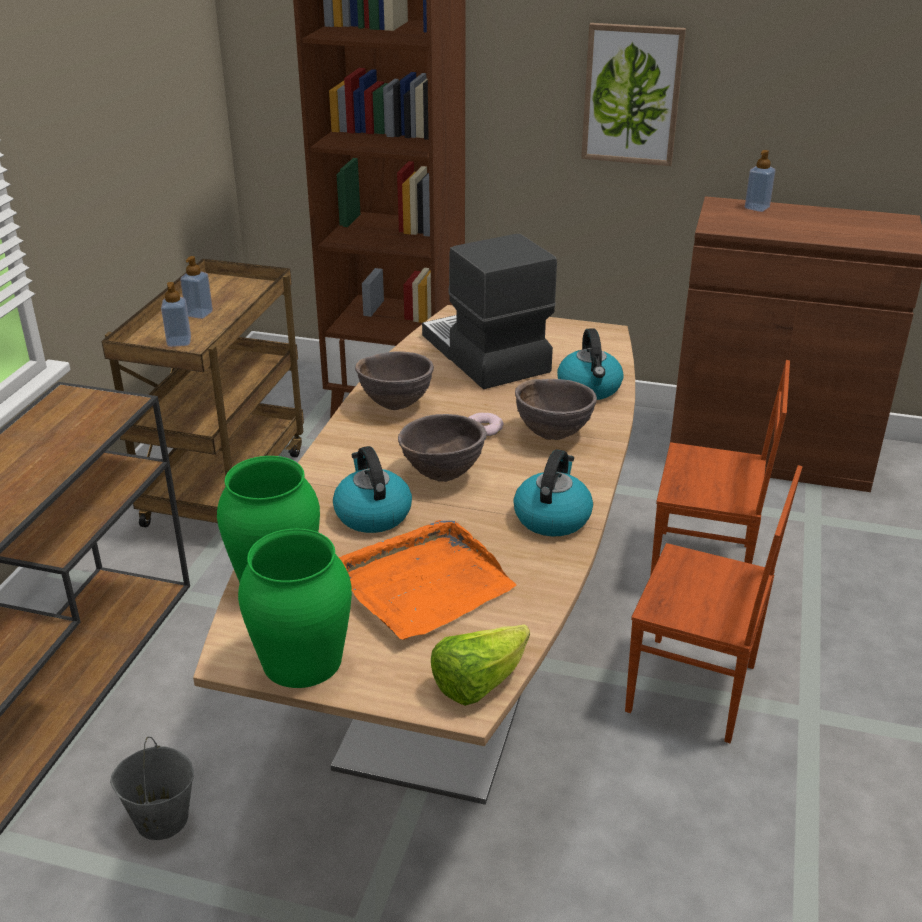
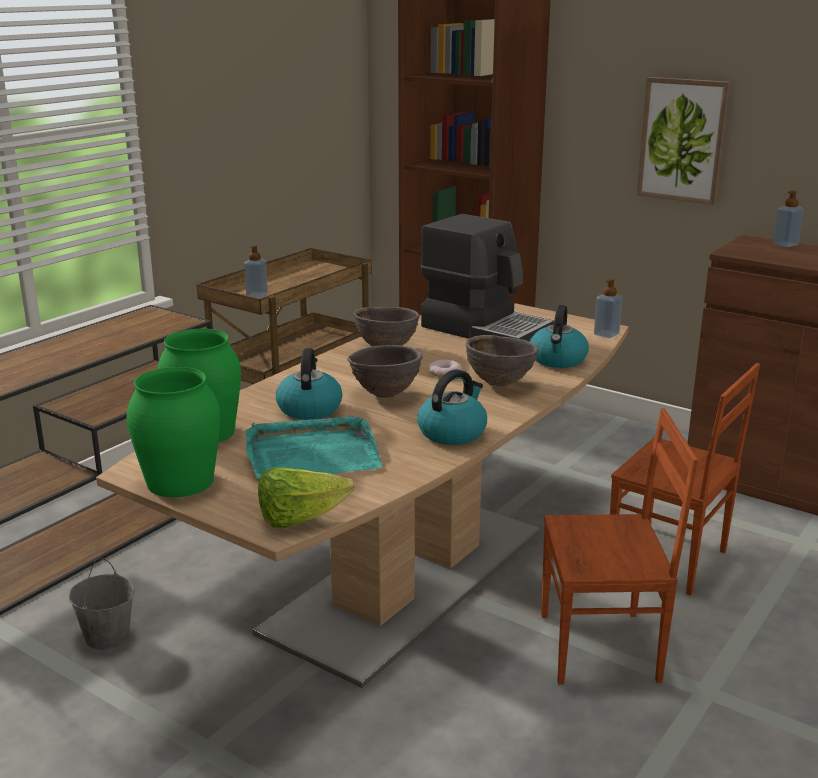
camera: 20 degrees right, 10 degrees down
soap dispenser [180,256,213,319] -> soap dispenser moved to [594,278,623,338]
orange tray [339,520,516,640] -> turquoise tray [246,416,383,479]
coffee machine [422,234,557,389] -> coffee machine turned 135 degrees clockwise [421,214,554,342]
brown chair [625,465,802,743] -> brown chair turned 45 degrees counterclockwise [541,408,698,685]

